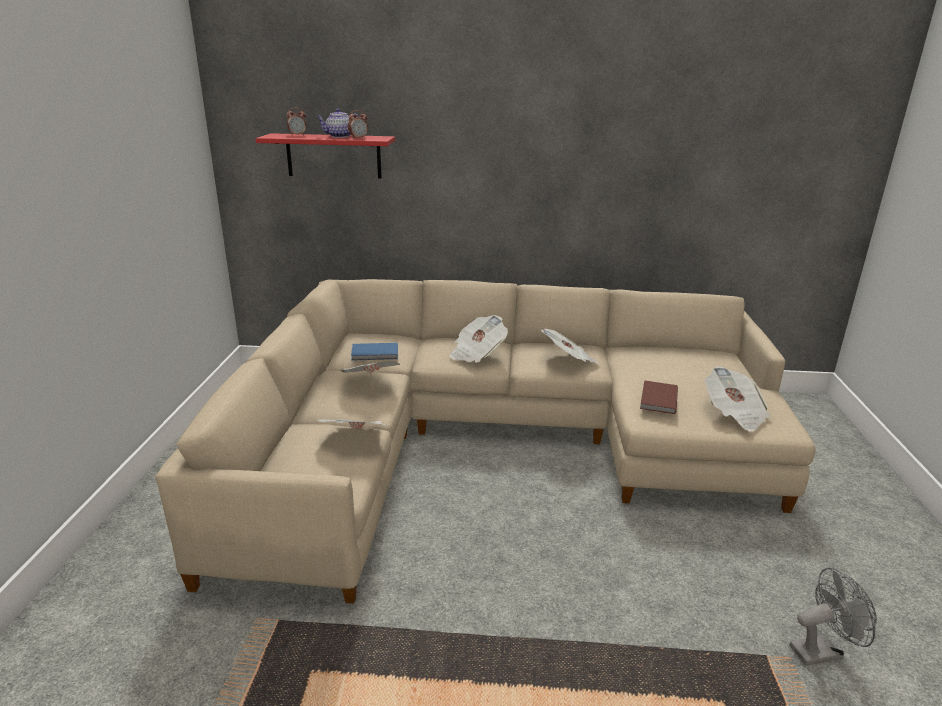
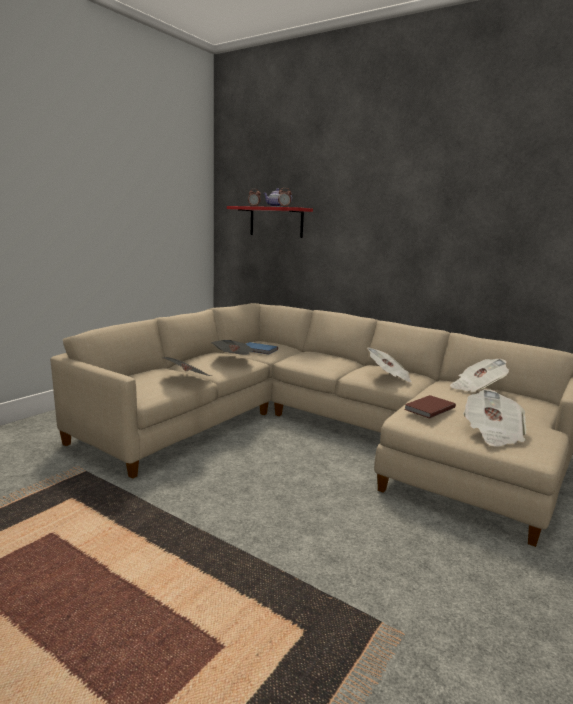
camera: 30 degrees right, 10 degrees down
newspaper [449,315,508,363] -> newspaper moved to [450,359,509,392]
grey fan [789,567,877,666] -> none

